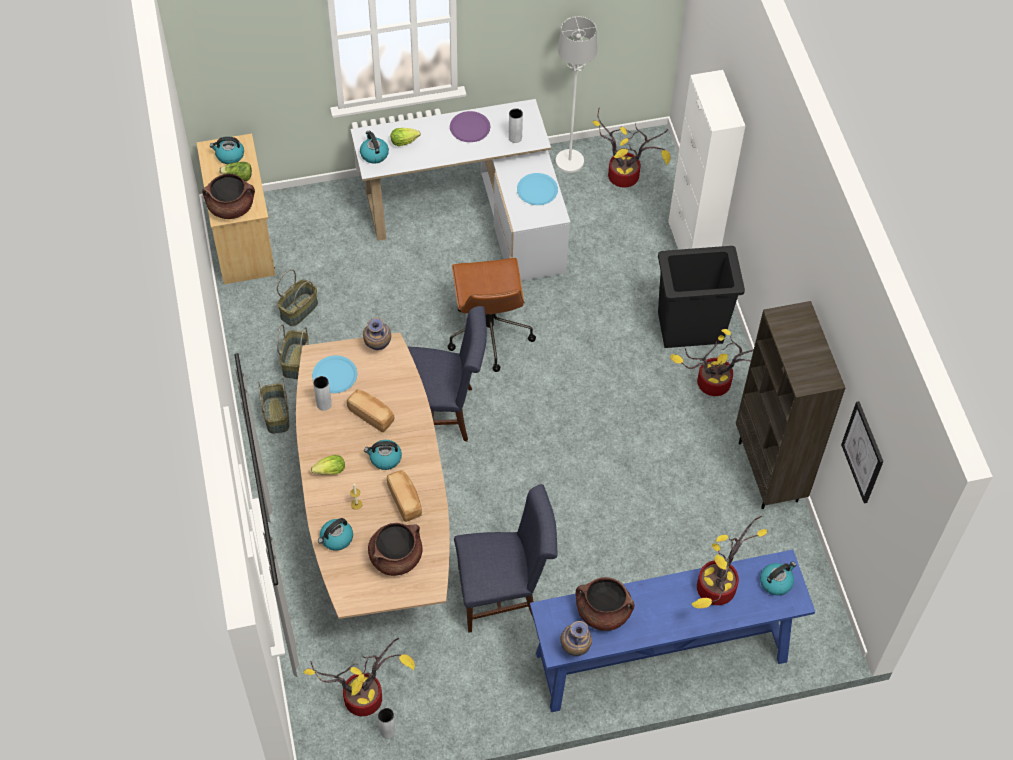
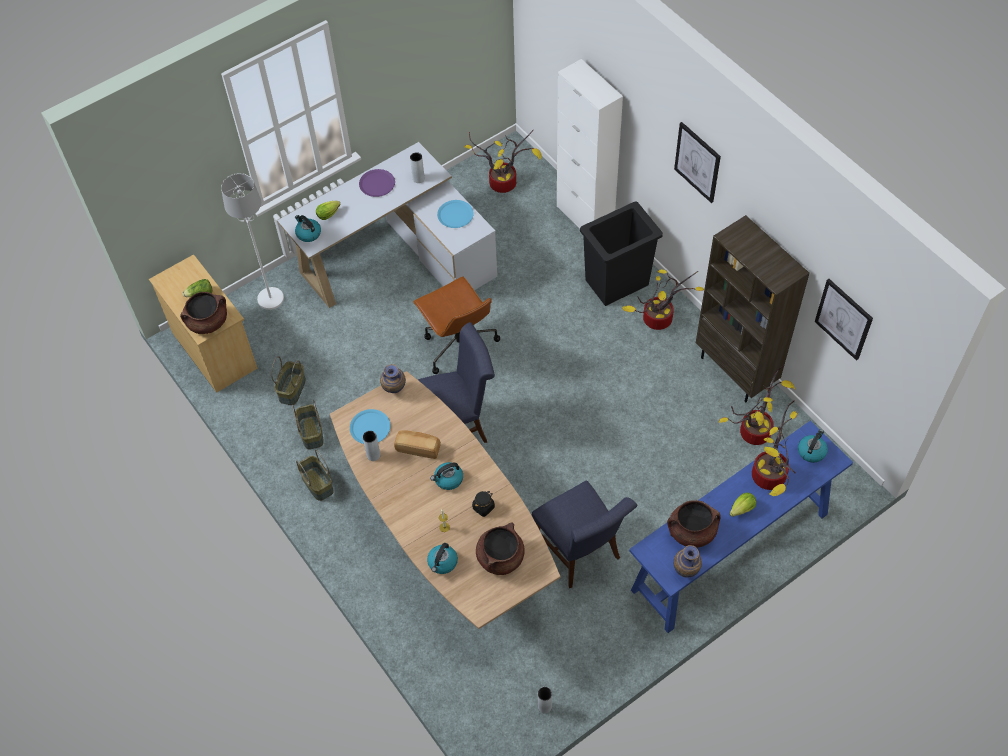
camera: 20 degrees left, 0 degrees up
kettle [210,136,244,164] -> none
potted plant [303,638,415,716] -> potted plant moved to [718,365,795,445]
lettuce [311,455,345,475] -> lettuce moved to [730,492,756,517]
bread [387,470,422,522] -> black jar [472,491,495,517]
blue chair [454,484,557,633] -> blue chair turned 90 degrees clockwise [532,481,637,588]
white floor lamp [556,16,597,173] -> white floor lamp moved to [221,173,284,310]
none -> picture [674,122,721,203]

